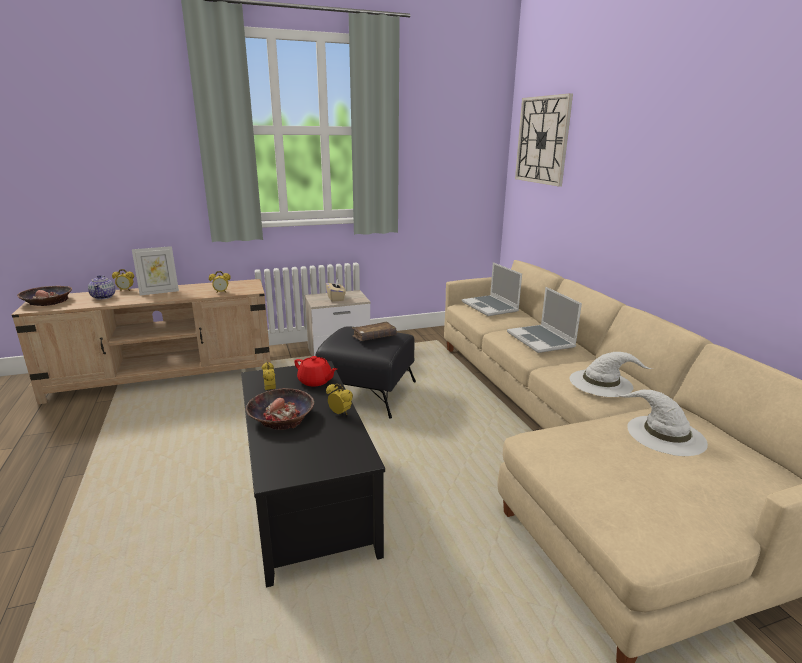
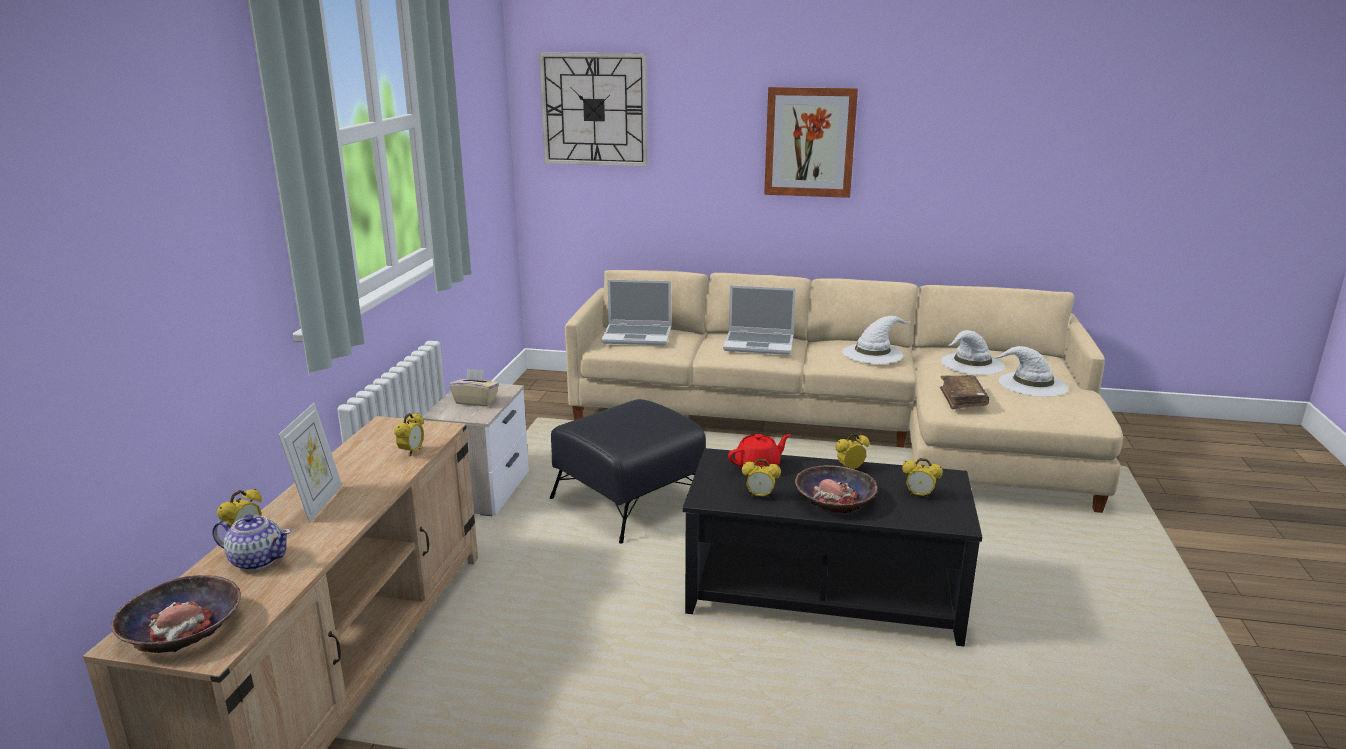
camera: 60 degrees left, 0 degrees up
brown book [352,321,397,341] -> brown book moved to [940,375,989,409]
none -> picture [764,87,858,198]
none -> alarm clock [902,458,943,499]
none -> white hat [992,346,1068,397]

